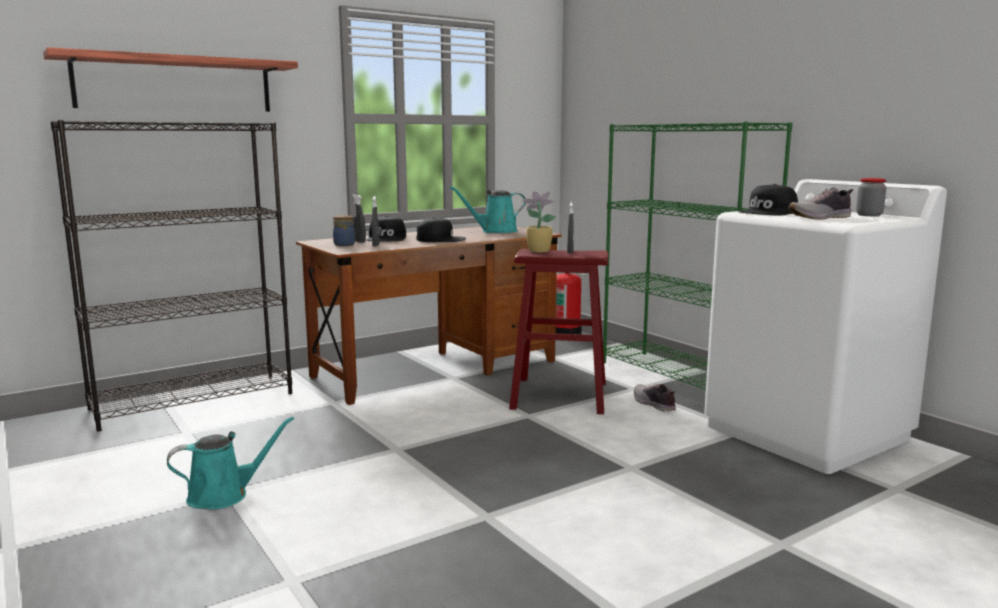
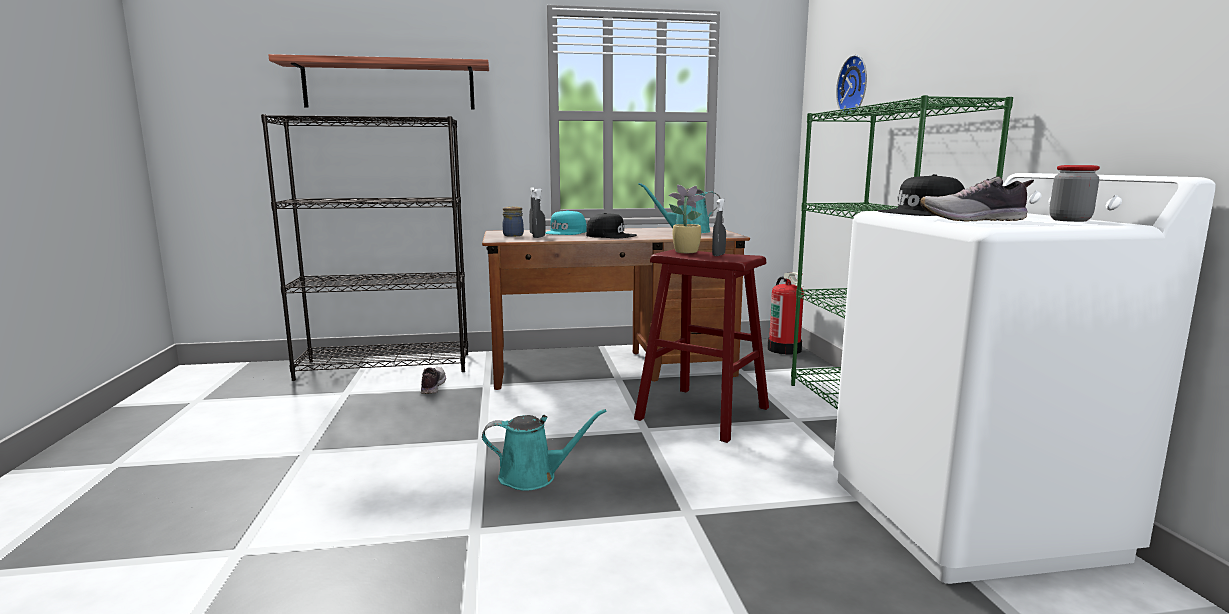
camera: 25 degrees right, 0 degrees up
turquoise watering can [167,416,294,509] -> turquoise watering can moved to [482,409,606,491]
black cap [366,216,406,242] -> turquoise cap [545,210,587,235]
shoe [634,384,676,412] -> shoe moved to [421,367,446,394]
none -> wall clock [836,55,867,113]

